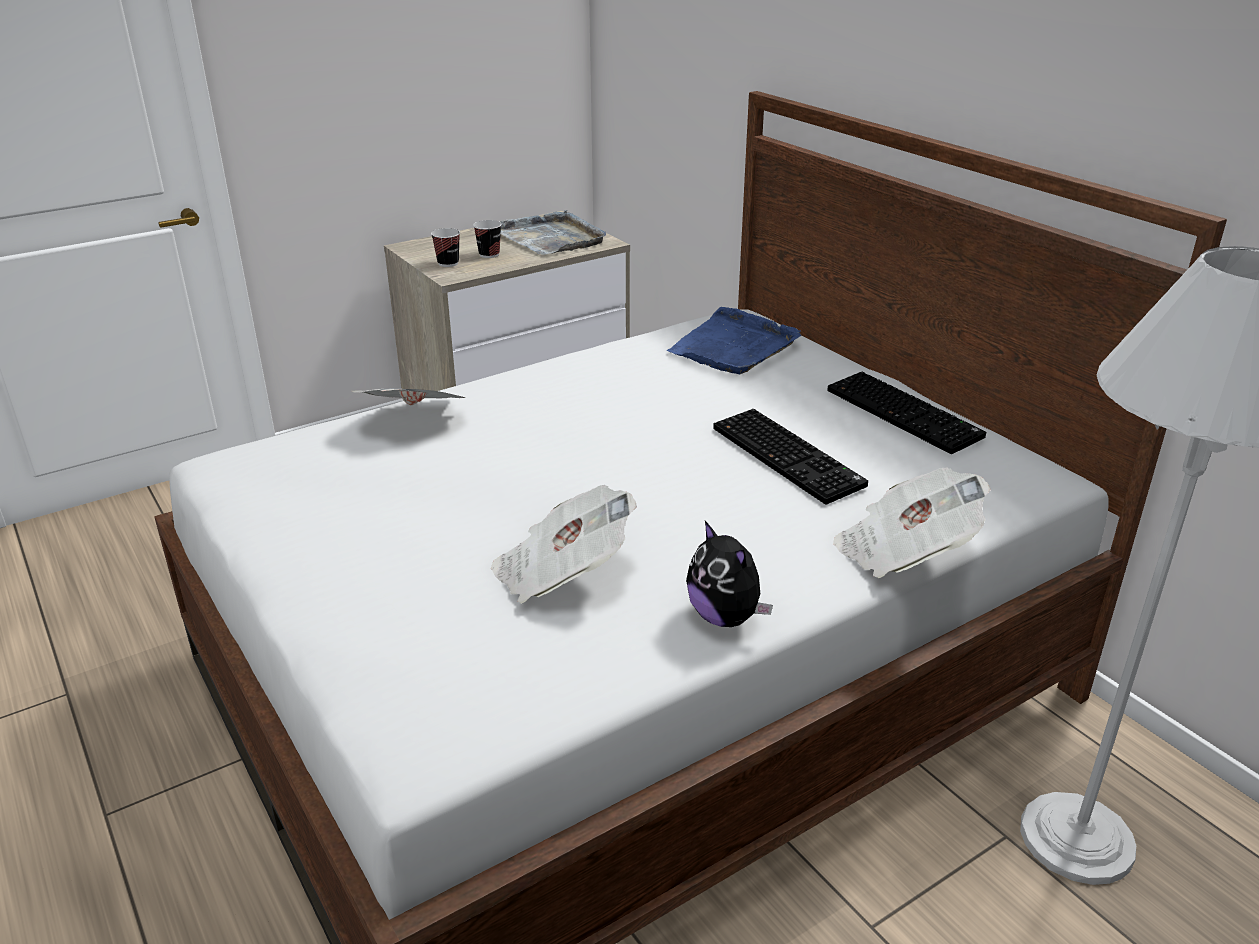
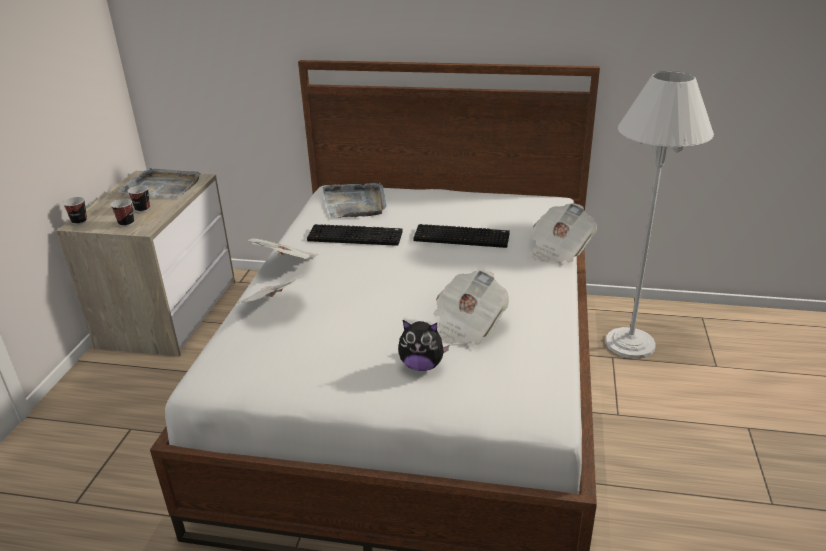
camera: 45 degrees left, 0 degrees up
blue tray [667,307,801,374] -> grey tray [323,183,386,218]
plush toy [686,521,773,627] -> plush toy moved to [398,320,449,371]
keyboard [828,372,986,454] -> keyboard moved to [307,224,403,246]
none -> cup [63,197,87,225]
none -> newspaper [248,238,319,259]

